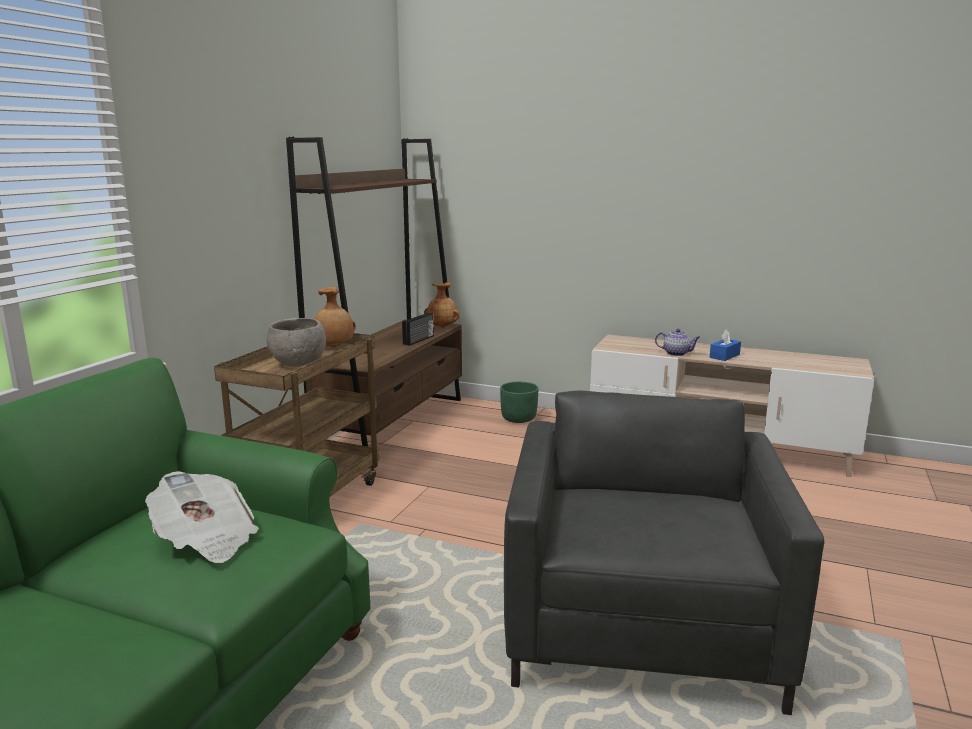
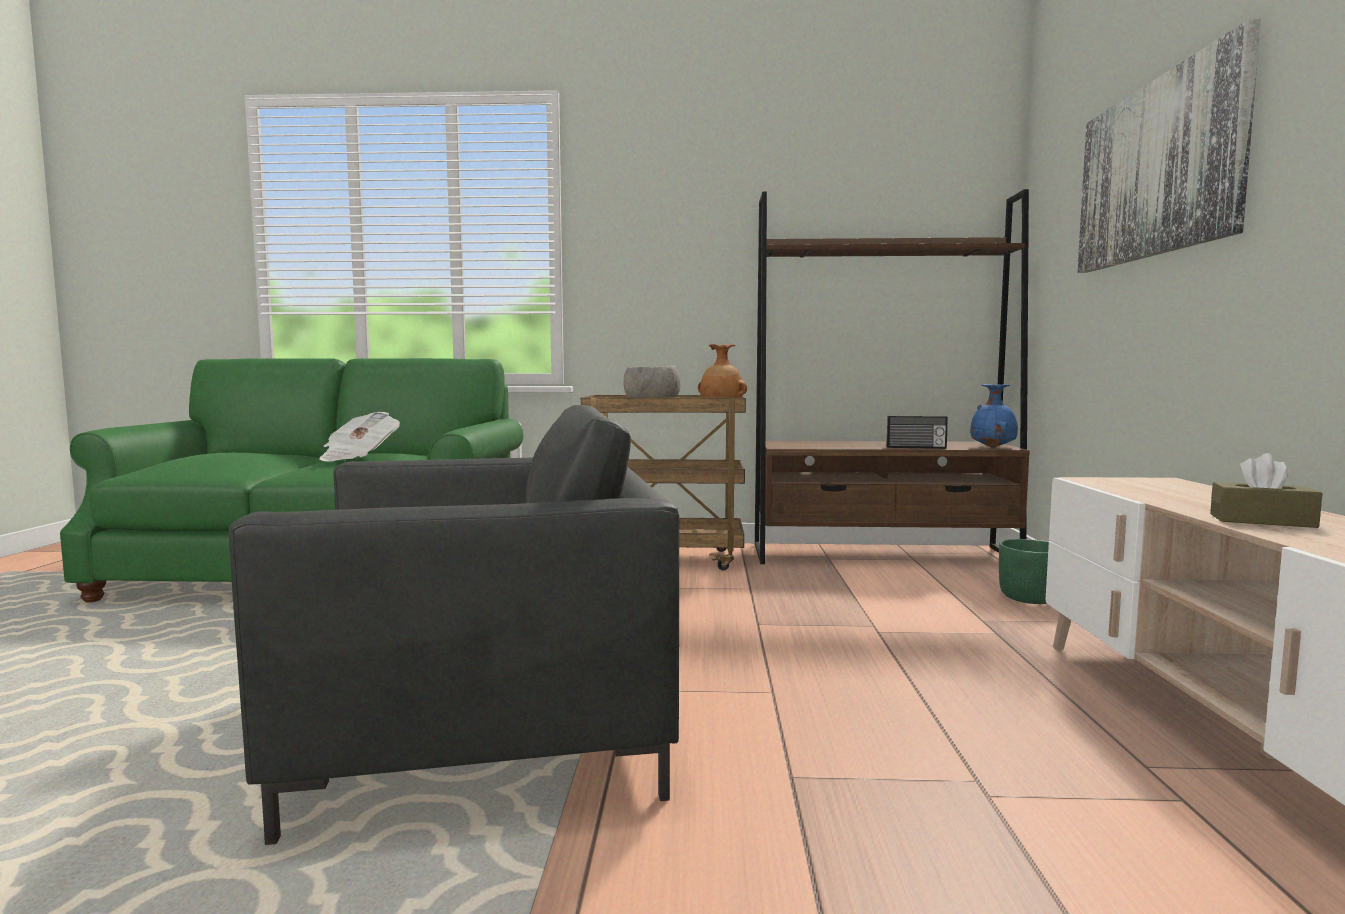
camera: 70 degrees right, 10 degrees down
brown vase [424,282,460,328] -> blue vase [970,384,1018,448]
teapot [655,329,700,356] -> none
blue tissue box [709,330,741,361] -> brown tissue box [1210,453,1323,528]
none -> picture [1077,19,1261,273]

